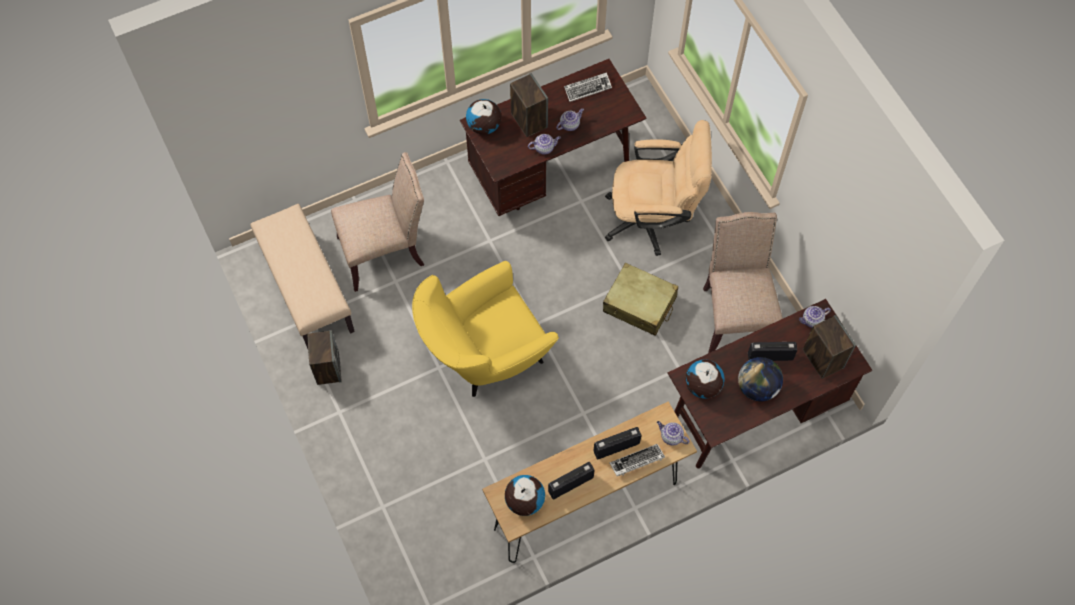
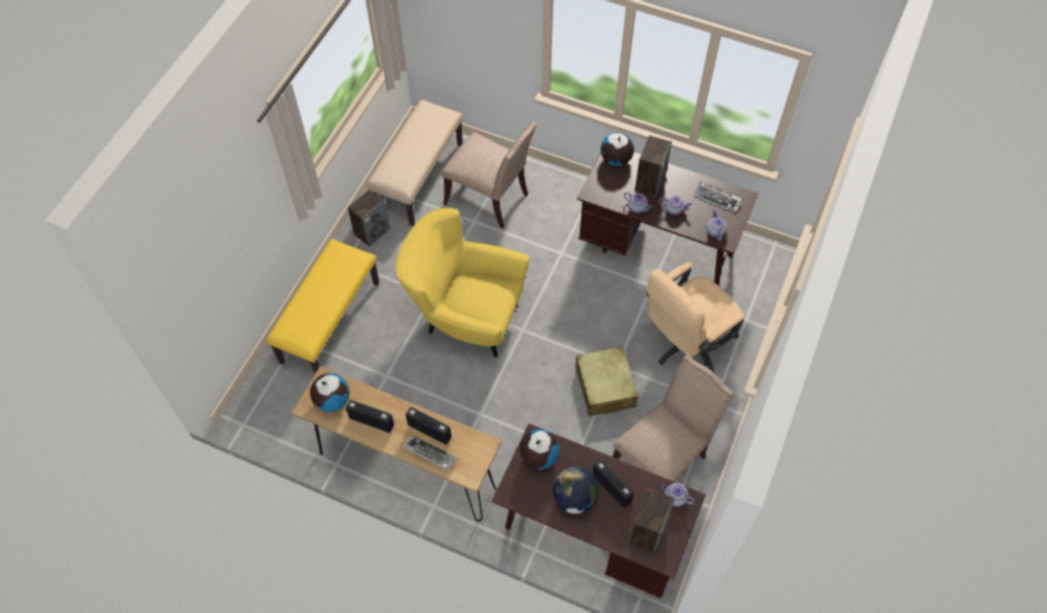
camera: 50 degrees right, 5 degrees down
beige office chair [605,120,712,256] -> beige office chair turned 90 degrees clockwise [646,262,744,372]
teapot [657,421,689,446] -> teapot moved to [706,210,727,241]
none -> yellow bench [267,239,379,374]

